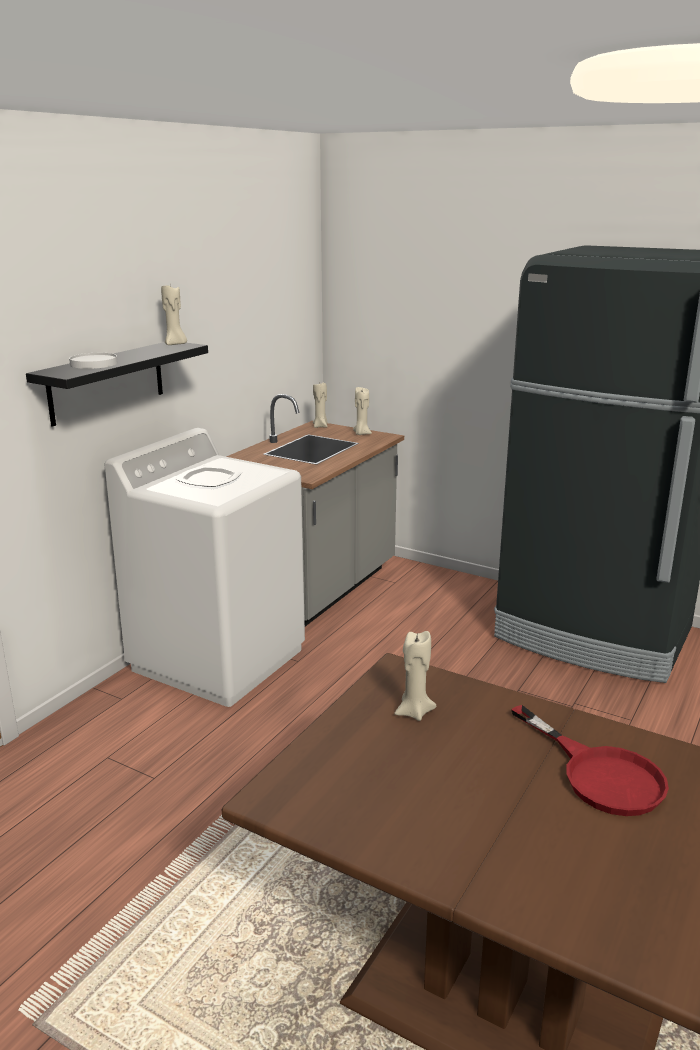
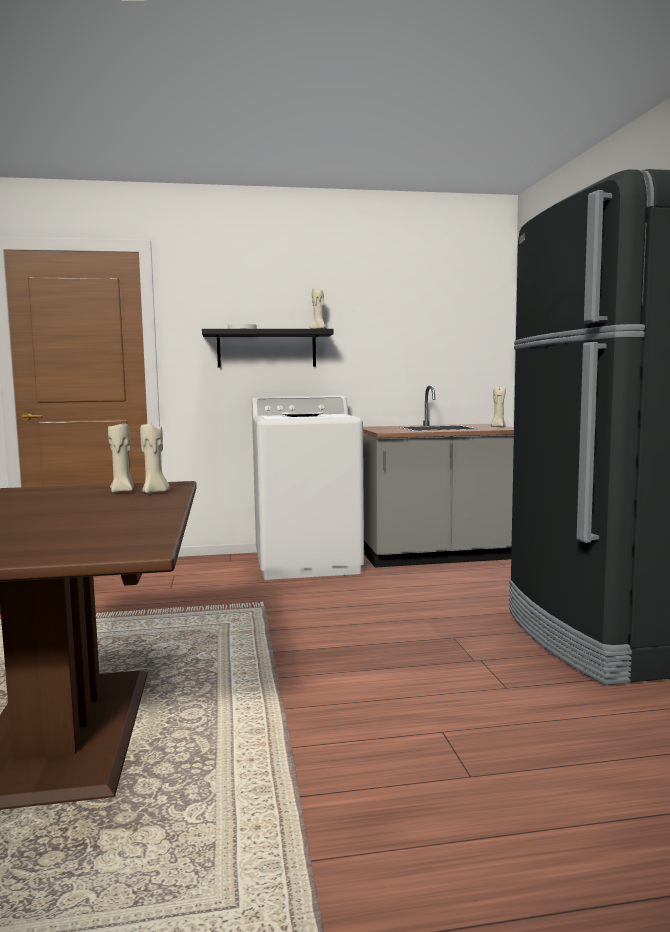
camera: 50 degrees right, 15 degrees down
beige candle [313,383,328,428] -> beige candle moved to [140,424,170,493]
red frying pan [511,705,669,816] -> none

